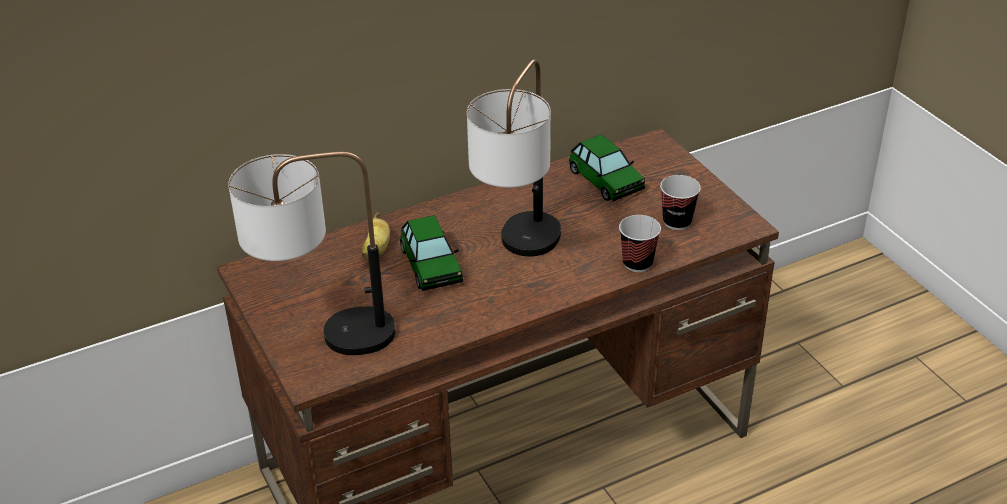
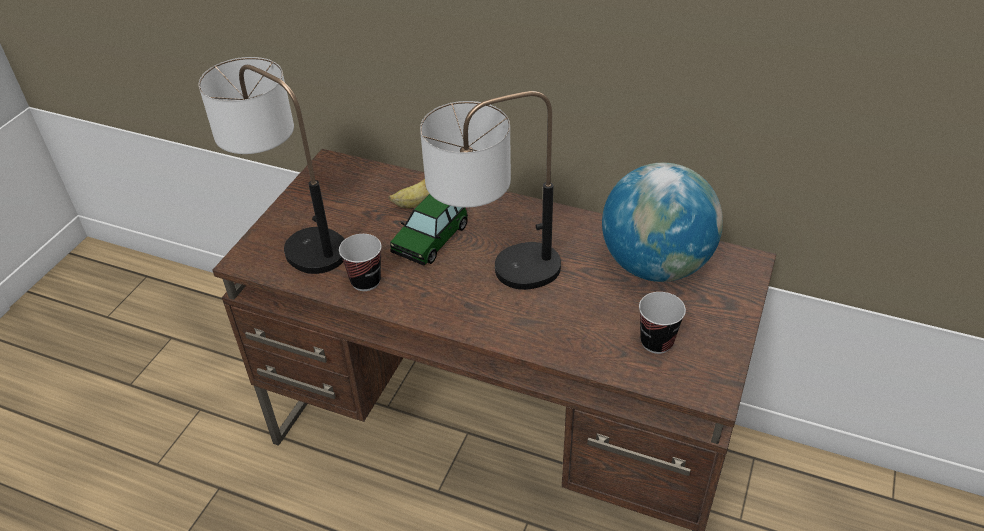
camera: 50 degrees right, 5 degrees up
toy car [569,134,645,201] -> globe [602,163,723,282]
cup [619,215,661,272] -> cup moved to [339,234,381,291]

